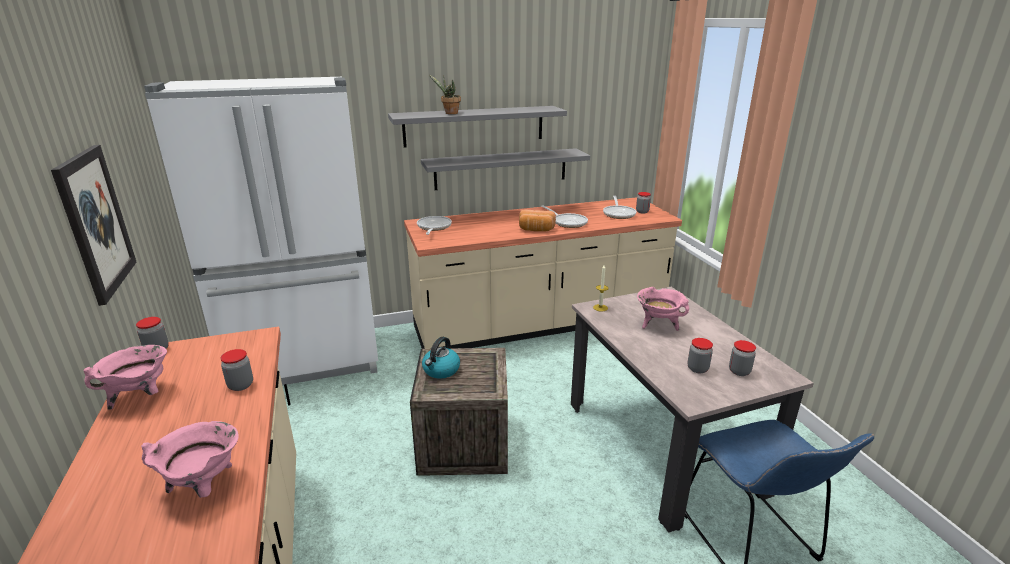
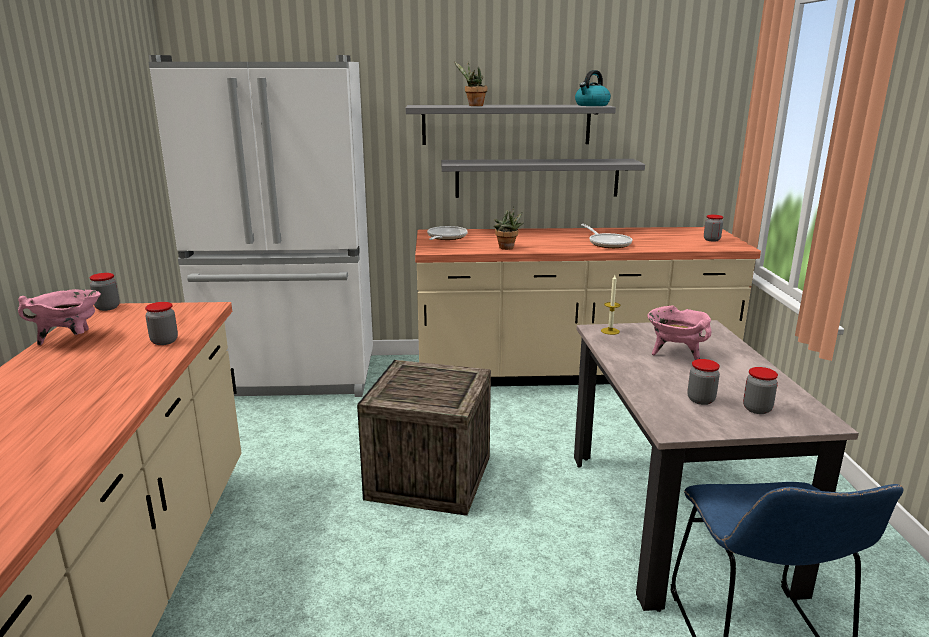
camera: 15 degrees right, 5 degrees down
picture [51,145,136,306] -> none
pink cooking pot [141,421,238,498] -> none
kettle [422,337,460,379] -> kettle moved to [575,70,611,106]
bread [519,210,556,232] -> none
frying pan [603,196,636,219] -> none
none -> potted plant [494,207,524,250]

